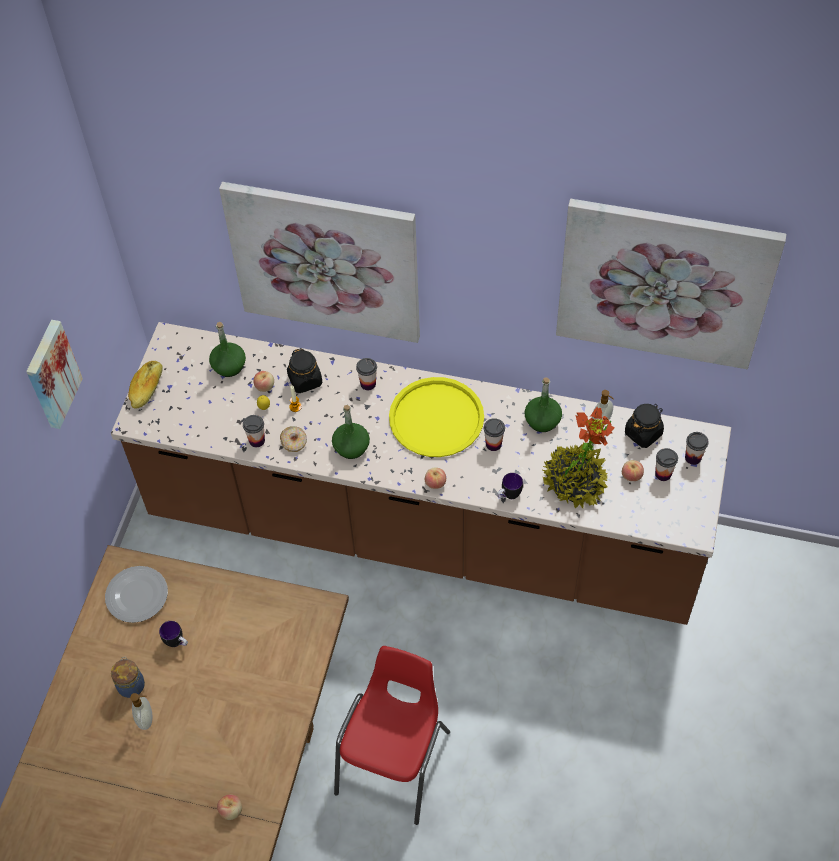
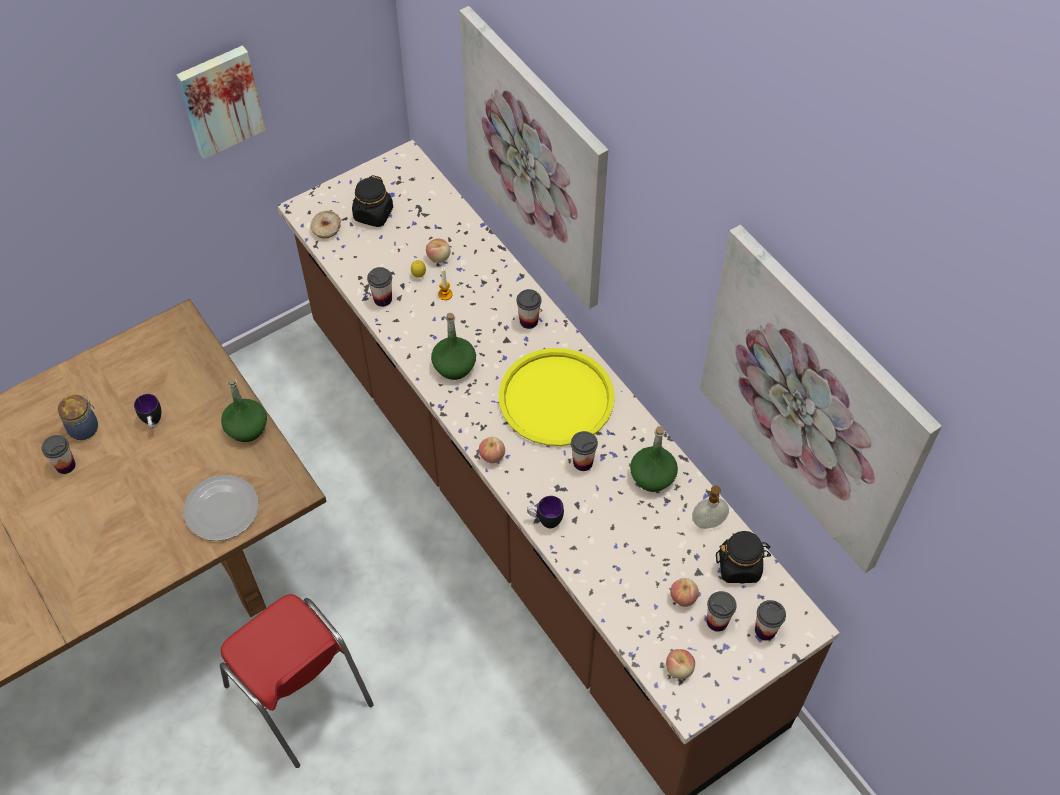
camera: 40 degrees right, 0 degrees up
plate [105,566,168,623] -> plate moved to [183,475,259,541]
bread [128,361,162,409] -> none
soap dispenser [130,693,152,730] -> cup [42,435,76,474]
green bottle [209,322,246,377] -> green bottle moved to [221,377,267,442]
apple [217,795,242,820] -> apple moved to [666,649,695,679]
donut [280,426,307,452] -> donut moved to [310,211,341,239]
black jar [287,348,322,393] -> black jar moved to [352,175,393,227]
red chair [334,646,450,825] -> red chair turned 75 degrees clockwise [220,594,374,768]
potted plant [541,407,614,508] -> none

